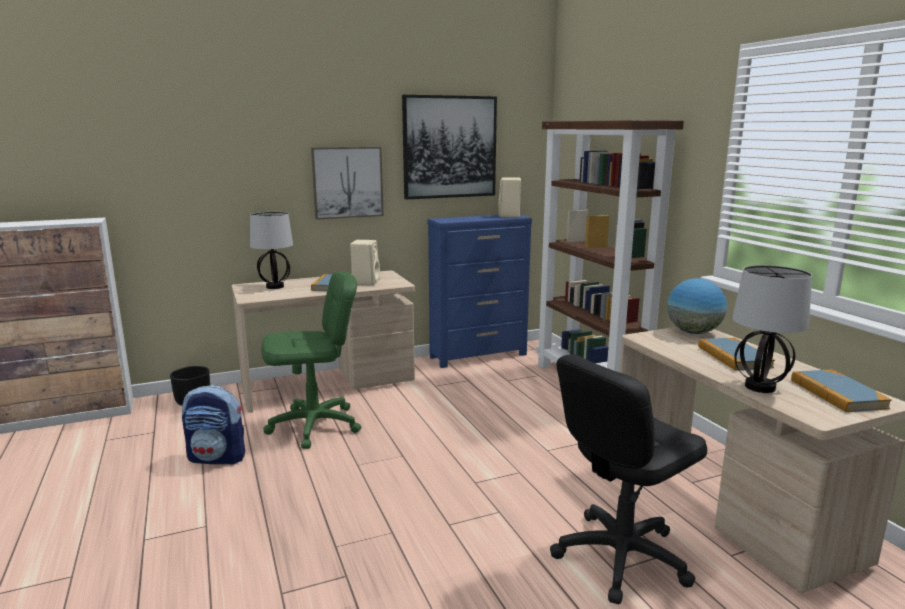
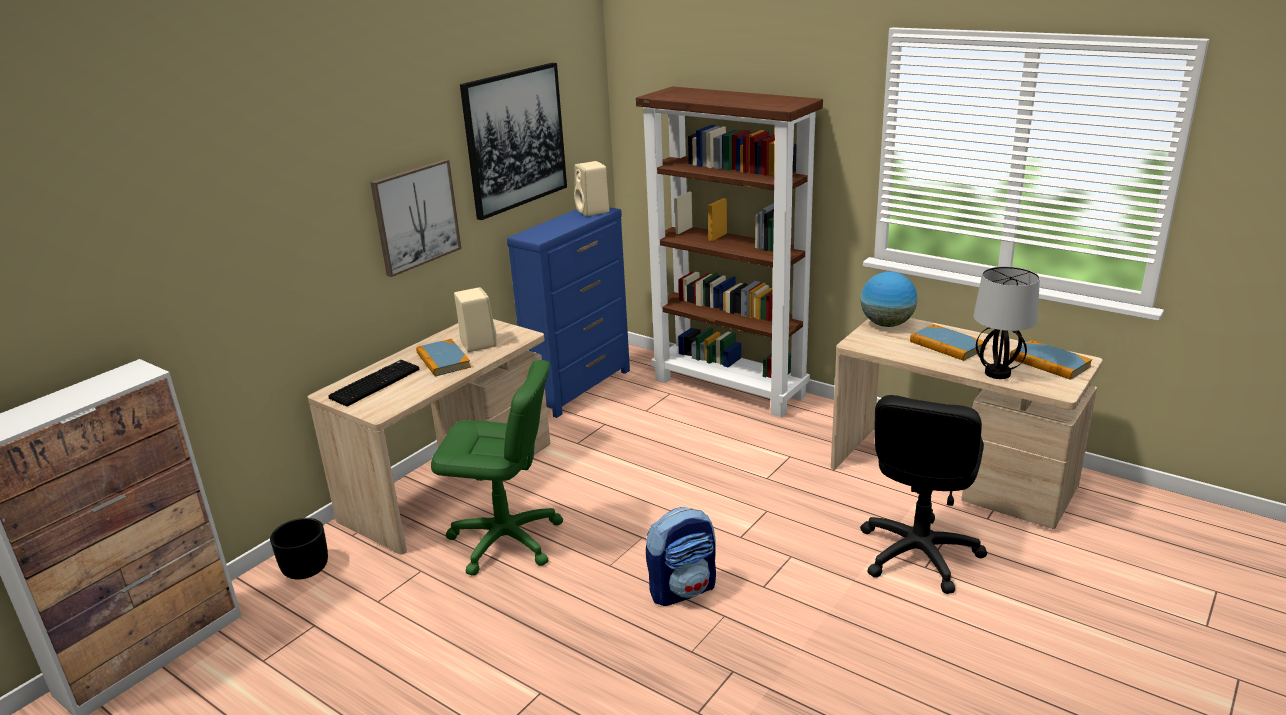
camera: 30 degrees left, 10 degrees up
backpack [182,385,245,465] -> backpack moved to [646,507,716,606]
table lamp [250,212,293,289] -> keyboard [328,360,420,407]
green office chair [261,272,361,449] -> green office chair turned 60 degrees clockwise [431,360,563,576]

